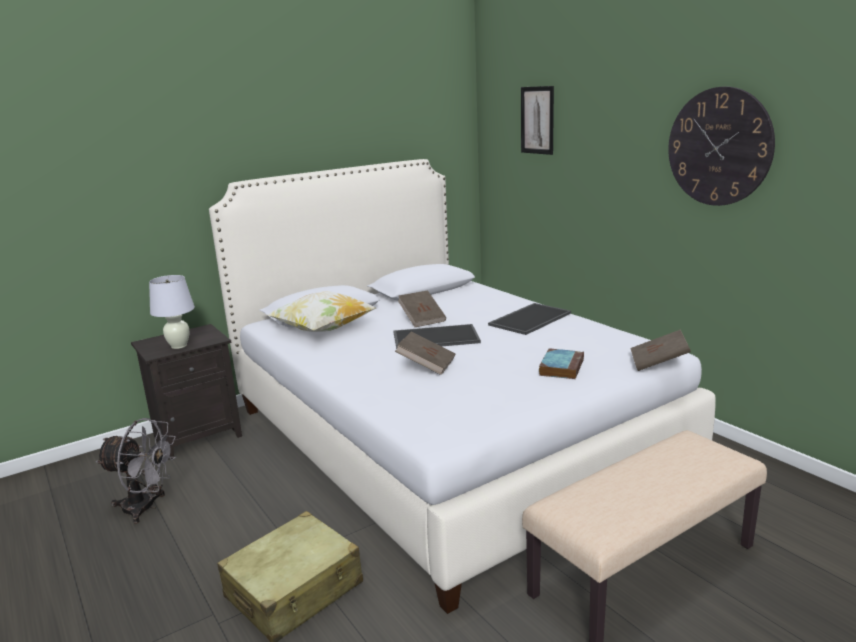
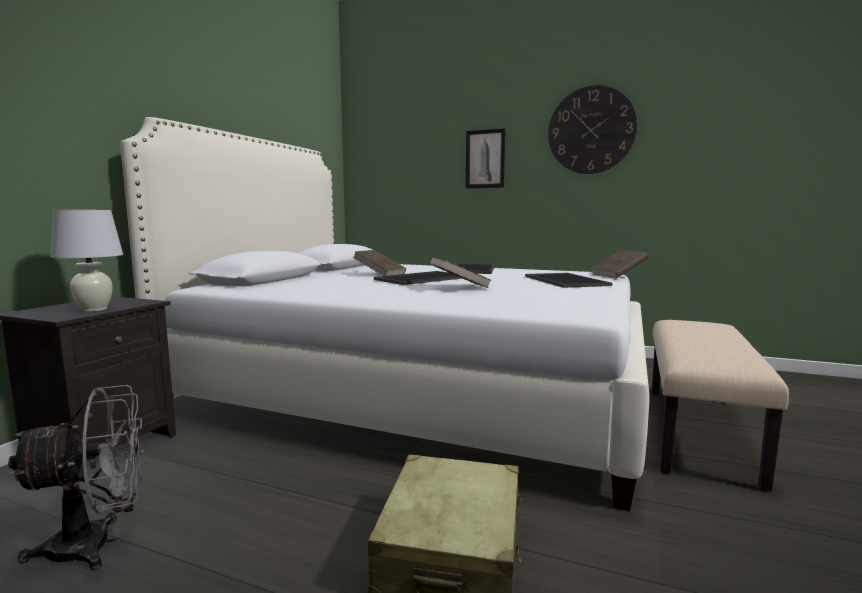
camera: 35 degrees left, 10 degrees down
pillow [268,291,376,332] -> none
picture [521,86,554,155] -> picture moved to [466,128,505,188]
book [539,348,584,379] -> tray [525,273,612,288]

